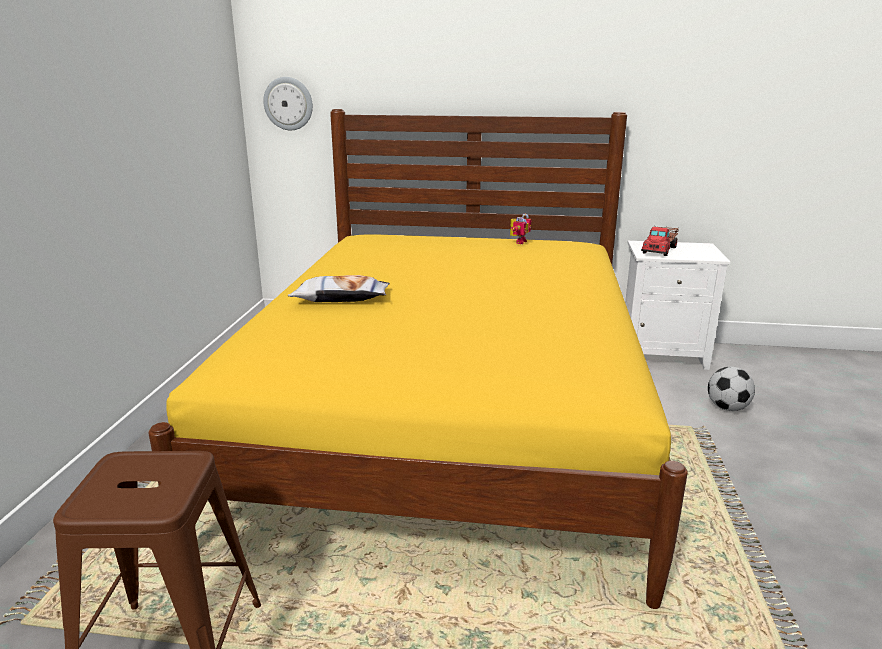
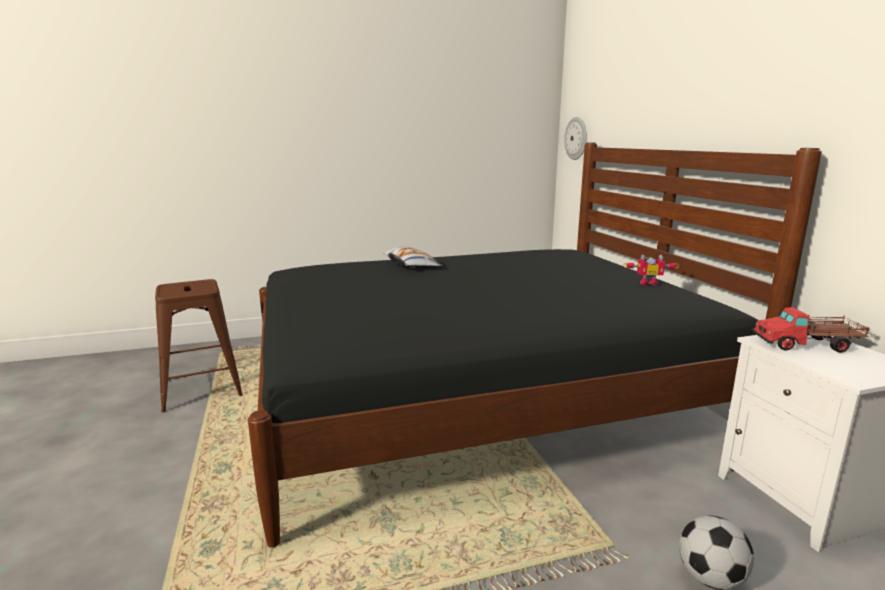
camera: 65 degrees right, 5 degrees down
yellow bed [148,109,688,609] -> black bed [248,143,822,548]

